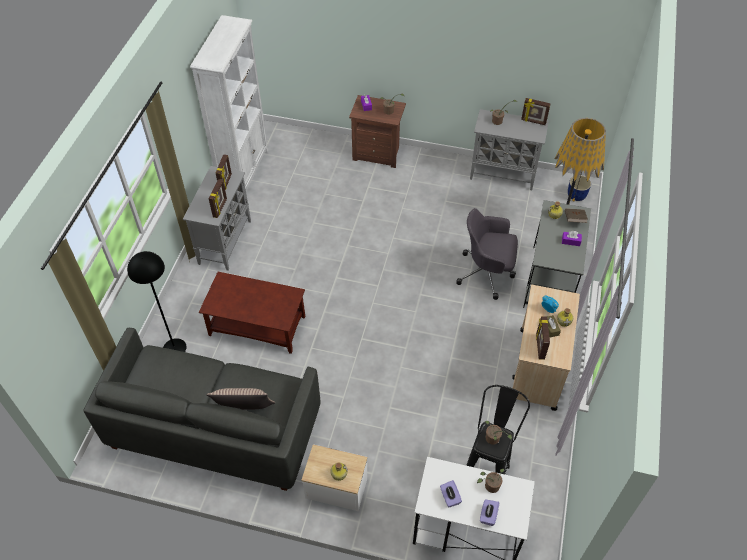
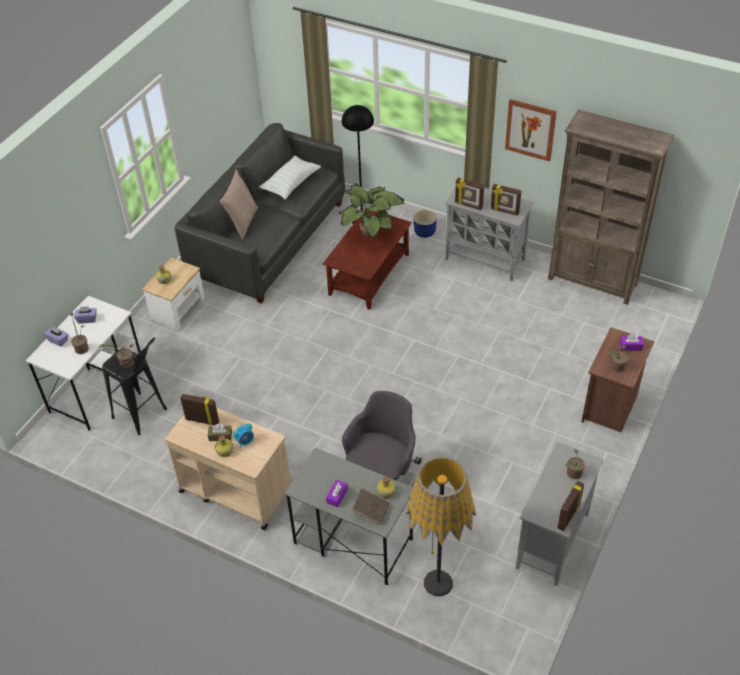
camera: 105 degrees right, 5 degrees down
white bookcase [190,15,268,191] -> brown bookcase [548,110,674,305]
blue planter [568,175,591,201] -> blue planter moved to [413,210,437,238]
none -> pillow [259,155,321,200]
none -> potted plant [339,183,404,237]
none -> picture [505,99,557,162]

